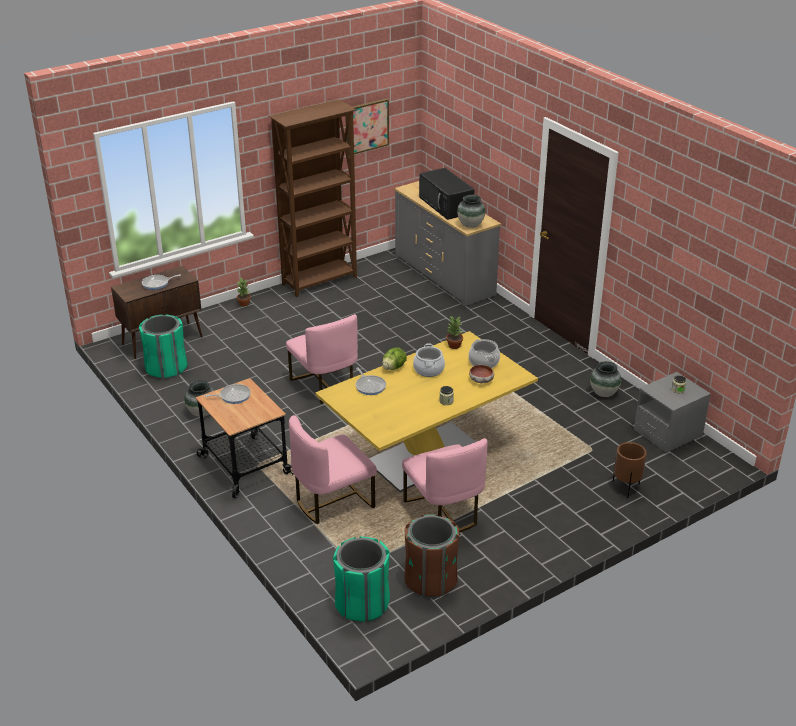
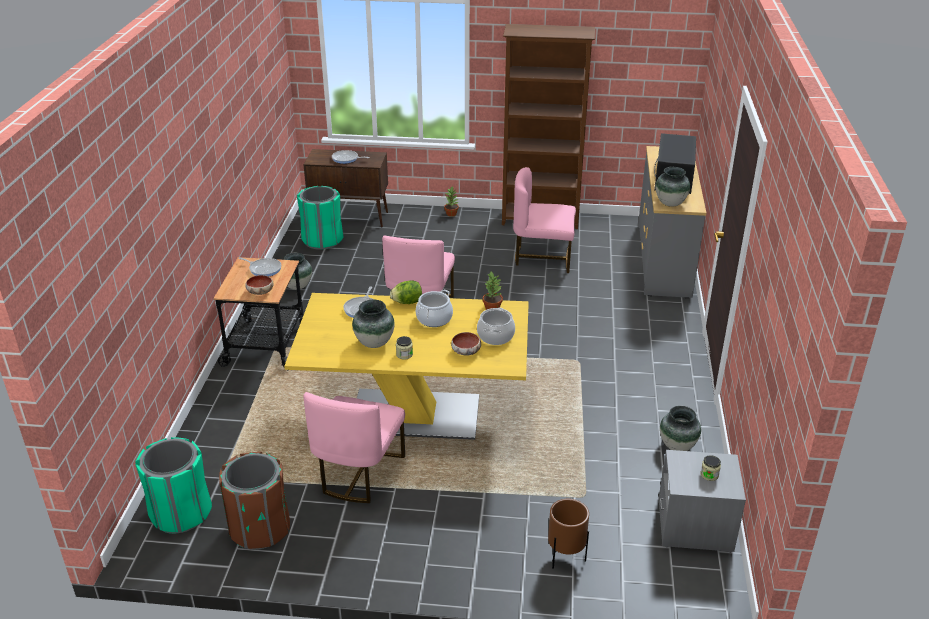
camera: 40 degrees right, 0 degrees up
pink chair [289,415,377,524] -> pink chair moved to [513,167,576,273]
picture [345,98,389,156] -> none
none -> bowl [245,275,273,295]
none -> vase [352,300,394,348]

